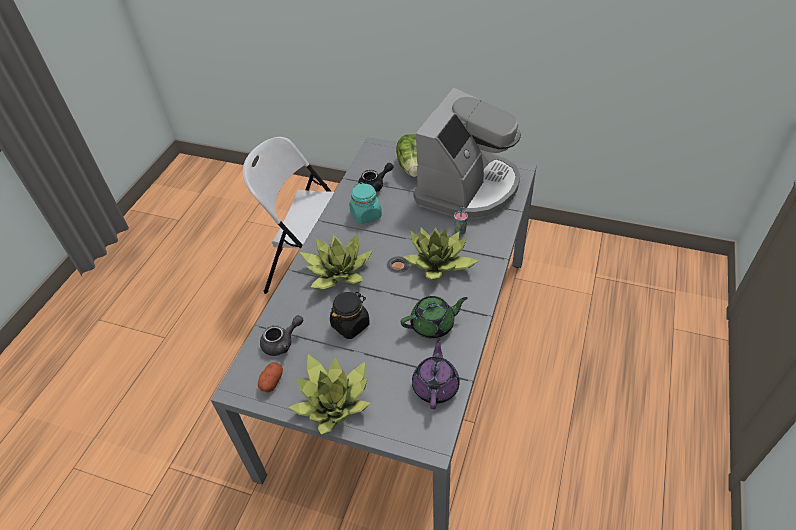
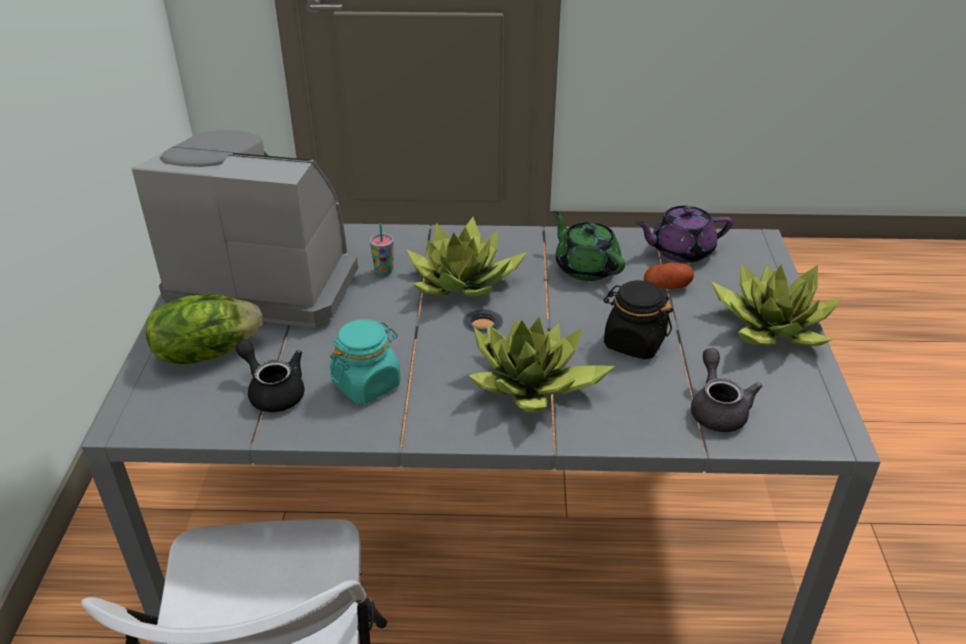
camera: 110 degrees left, 10 degrees down
potato [258,362,283,392] -> potato moved to [644,263,694,289]
grey teapot [260,315,303,356] -> grey teapot turned 45 degrees clockwise [691,348,763,432]

